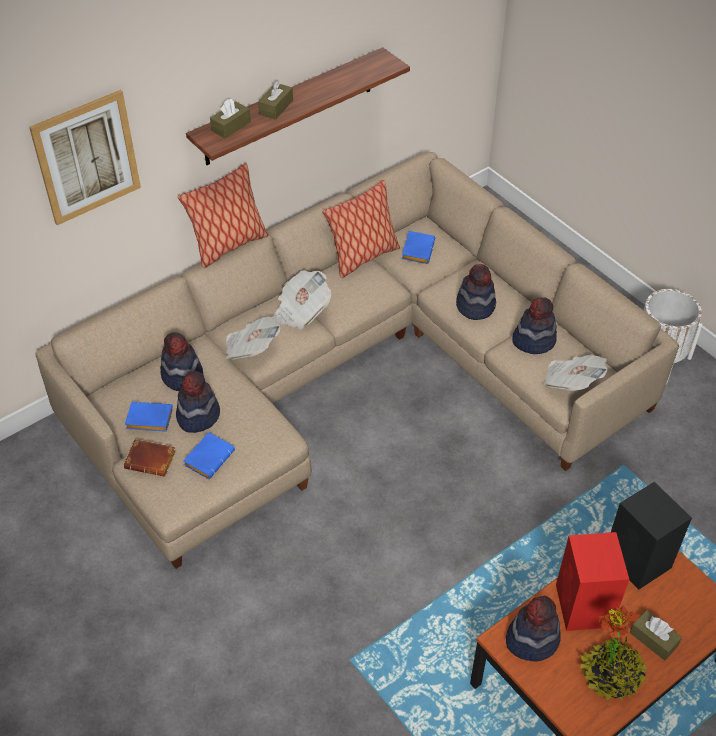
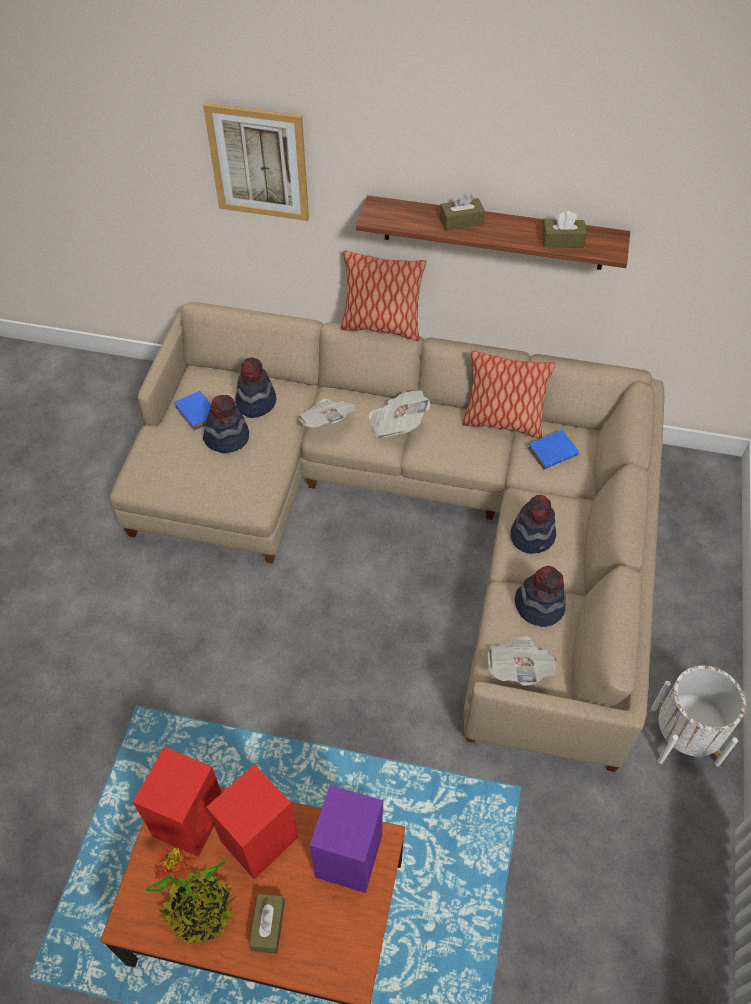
camera: 50 degrees right, 5 degrees up
brown book [124,439,176,477] -> none
blue book [183,432,235,479] -> none
brown tissue box [210,99,251,139] -> brown tissue box moved to [542,211,587,248]
hat [506,596,561,661] -> red speaker [133,747,222,857]
black speaker [611,482,692,590] -> purple speaker [310,785,383,893]

